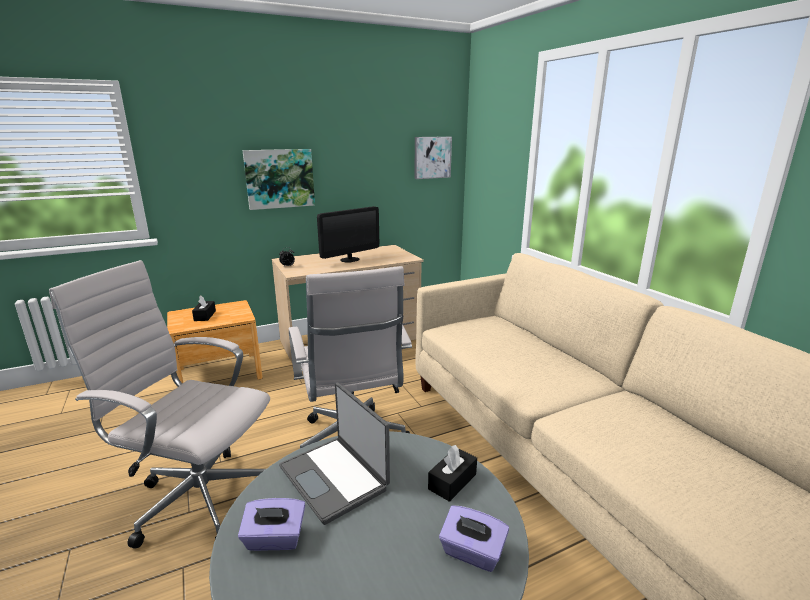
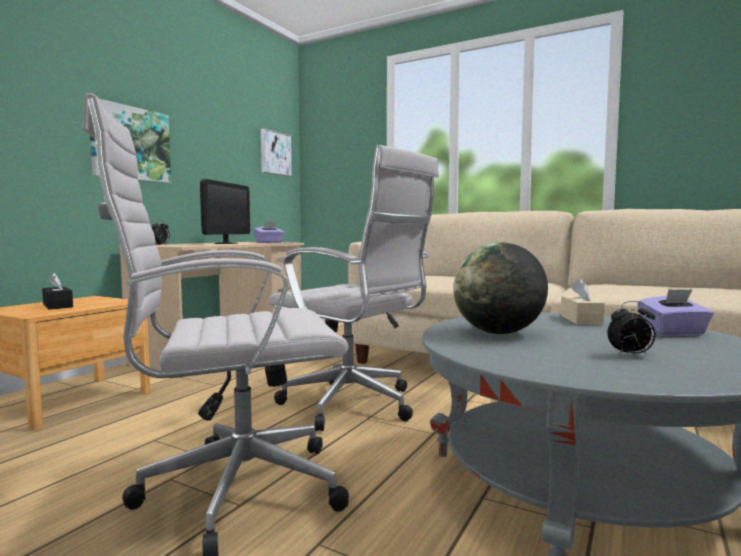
camera: 35 degrees left, 15 degrees down
purple tissue box [238,498,305,551] -> purple tissue box moved to [254,222,285,243]
laptop [279,383,390,525] -> globe [453,242,548,334]
black tissue box [428,445,477,502] -> beige tissue box [561,279,605,325]
none -> alarm clock [607,301,655,356]

